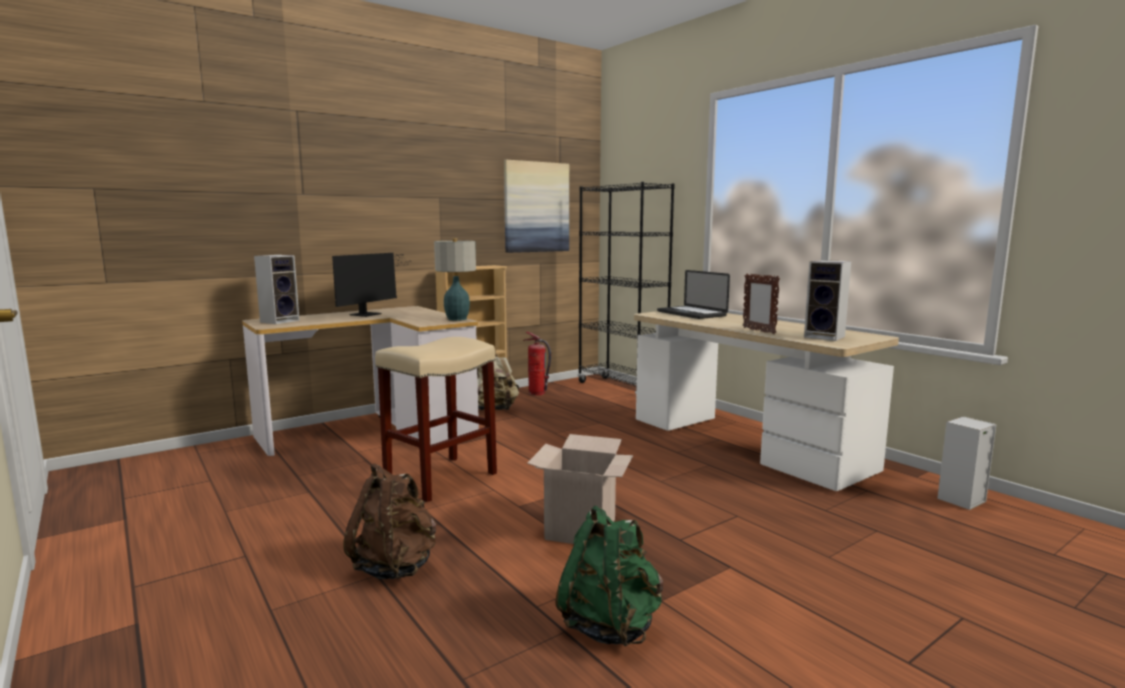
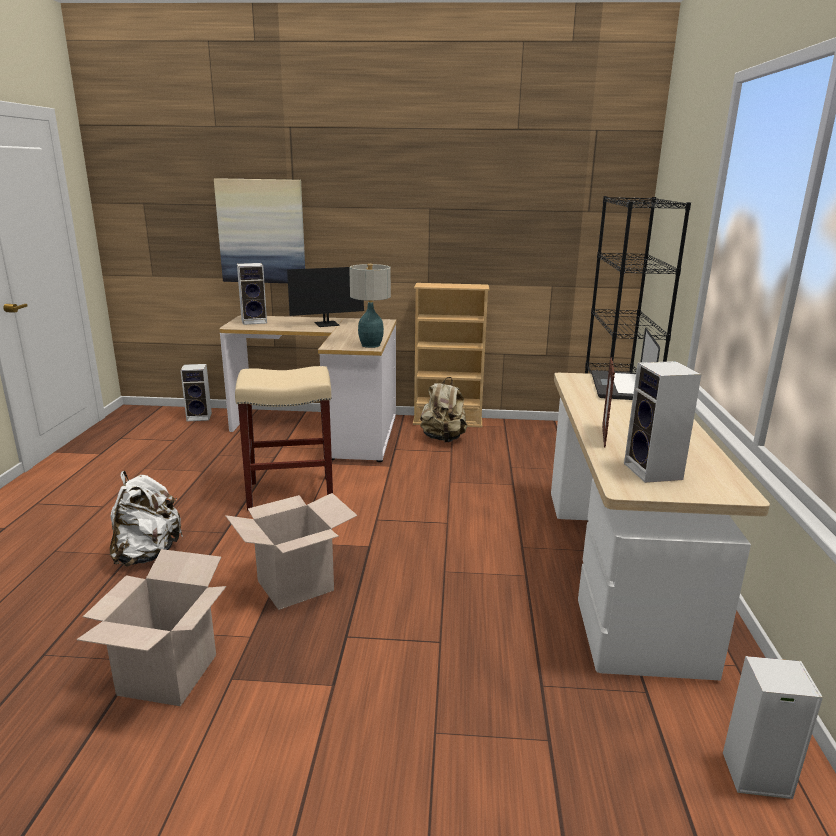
camera: 40 degrees right, 10 degrees up
brown backpack [343,463,436,579] -> white backpack [110,471,183,566]
picture [504,160,569,253] -> picture moved to [214,178,305,283]
fire extinguisher [523,332,551,395] -> none
green backpack [556,505,663,646] -> cardboard box [76,549,226,706]
none -> speaker [180,364,212,421]

